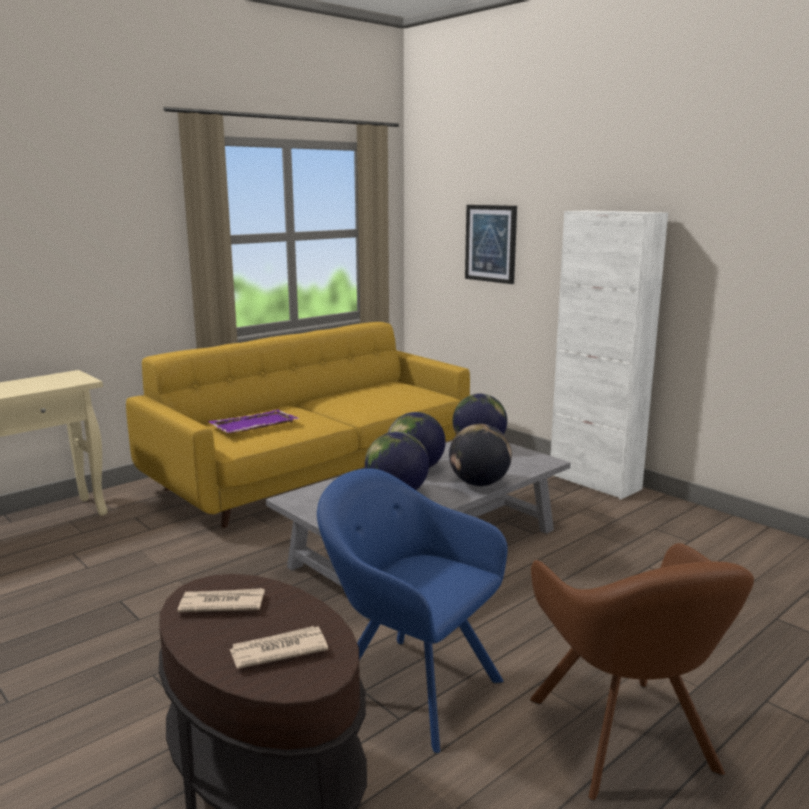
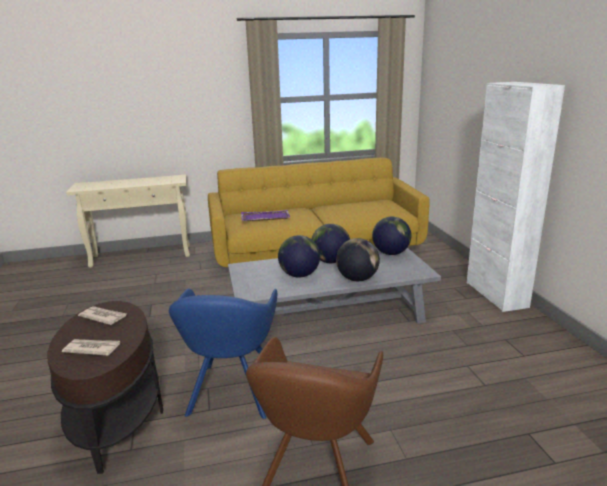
camera: 30 degrees right, 5 degrees up
blue armchair [317,468,508,754] -> blue armchair turned 150 degrees counterclockwise [169,289,277,419]
picture [465,205,517,284] -> none

